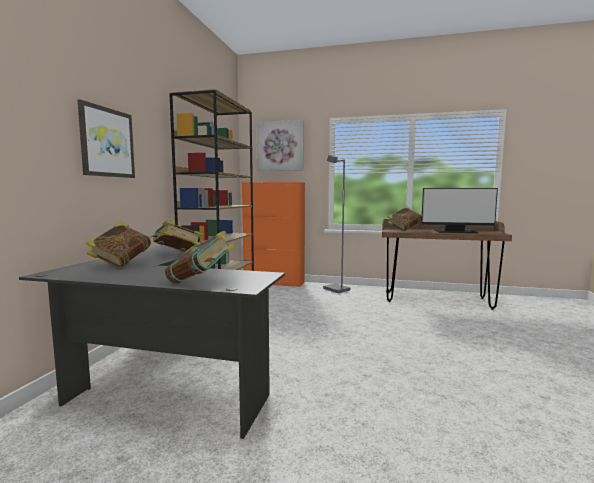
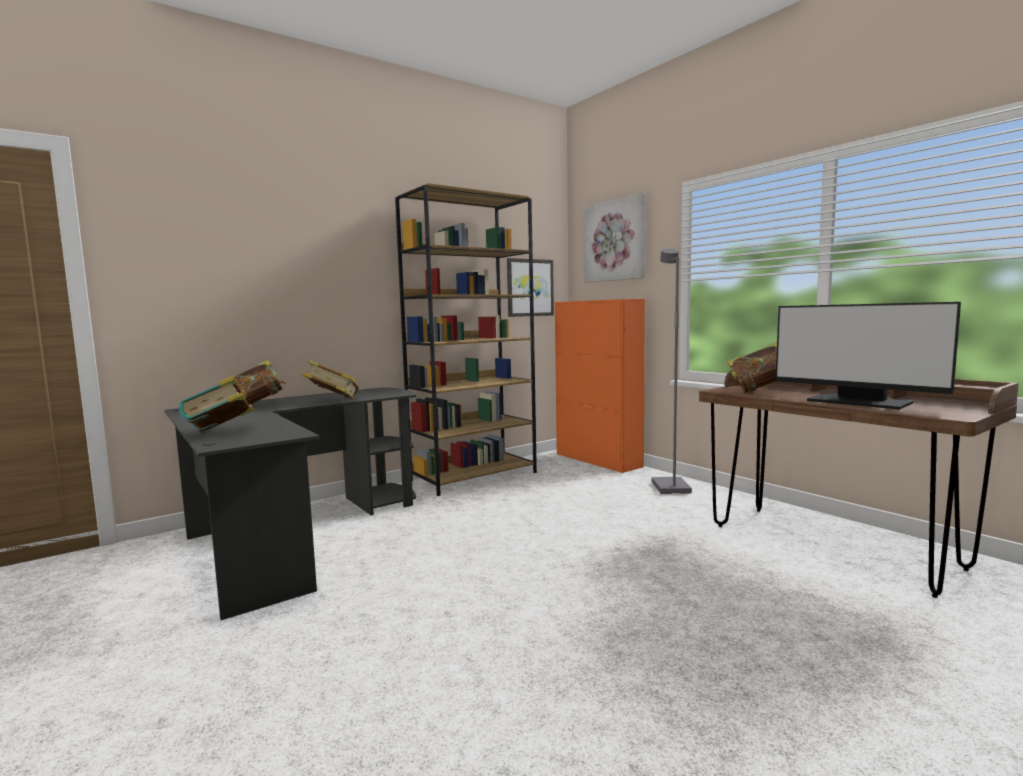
camera: 40 degrees right, 0 degrees up
picture [78,99,135,178] -> picture moved to [507,258,554,317]

